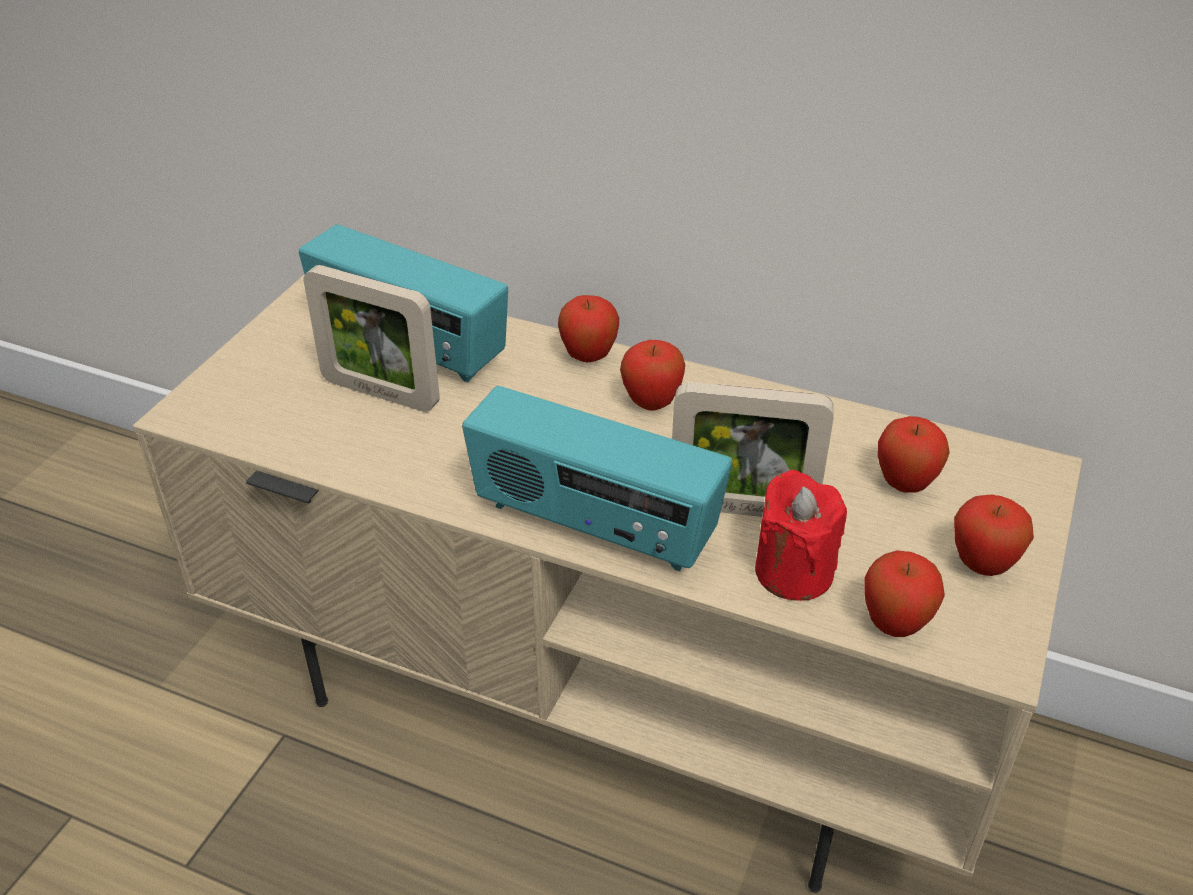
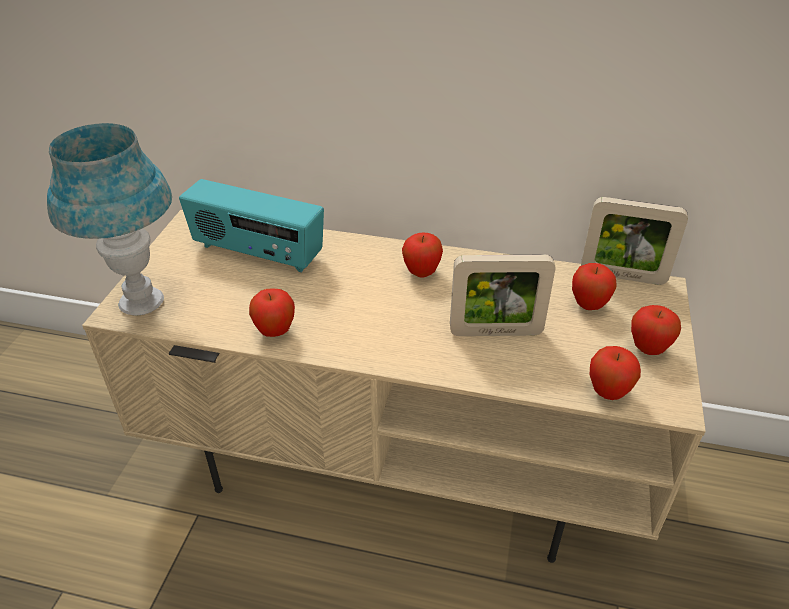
camera: 10 degrees left, 0 degrees up
picture frame [304,265,440,412] -> picture frame moved to [581,197,688,285]
radio [462,386,732,571] -> none
apple [558,295,619,362] -> apple moved to [249,288,295,337]
red candle [755,469,847,601] -> none
none -> blue table lamp [47,123,172,316]

